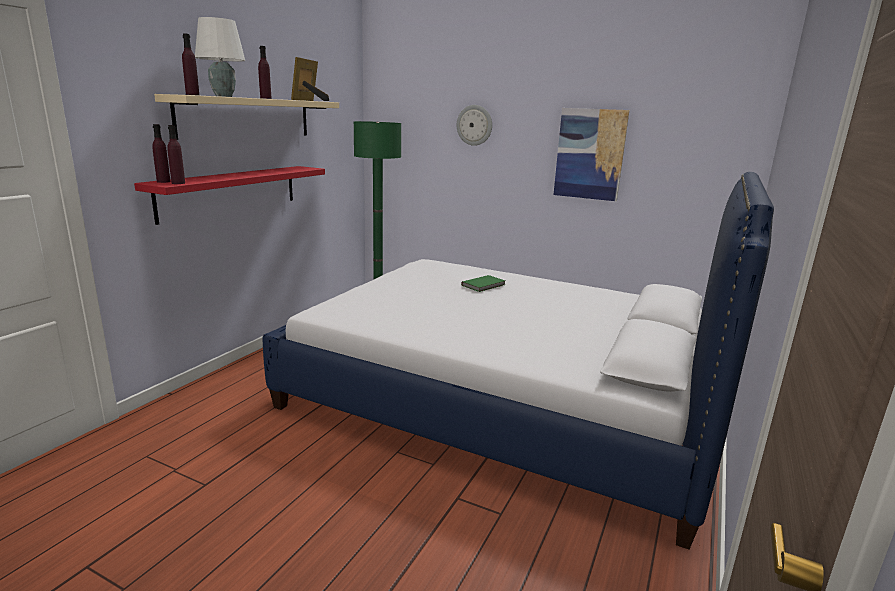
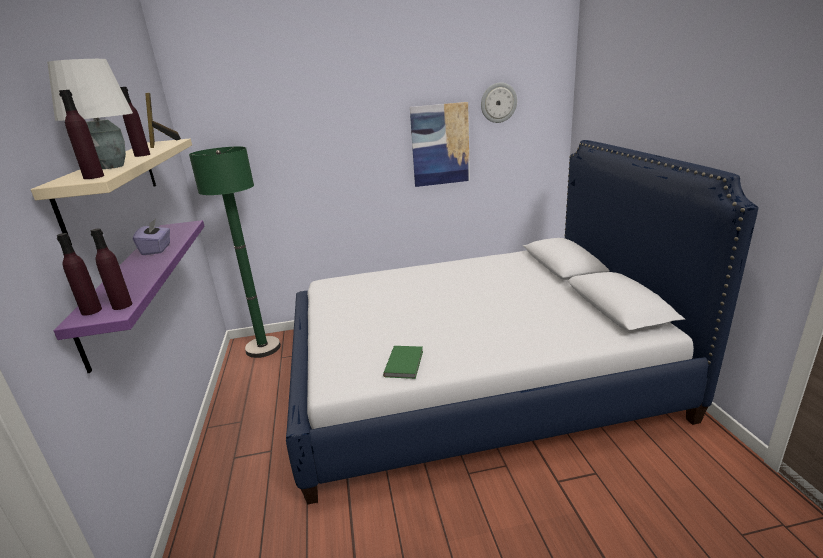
camera: 35 degrees left, 5 degrees up
red shelf [134,166,325,225] -> purple shelf [53,220,205,373]
wall clock [457,105,492,146] -> wall clock moved to [481,82,517,123]
green book [461,275,505,292] -> green book moved to [383,346,423,379]
none -> purple tissue box [133,219,170,255]

